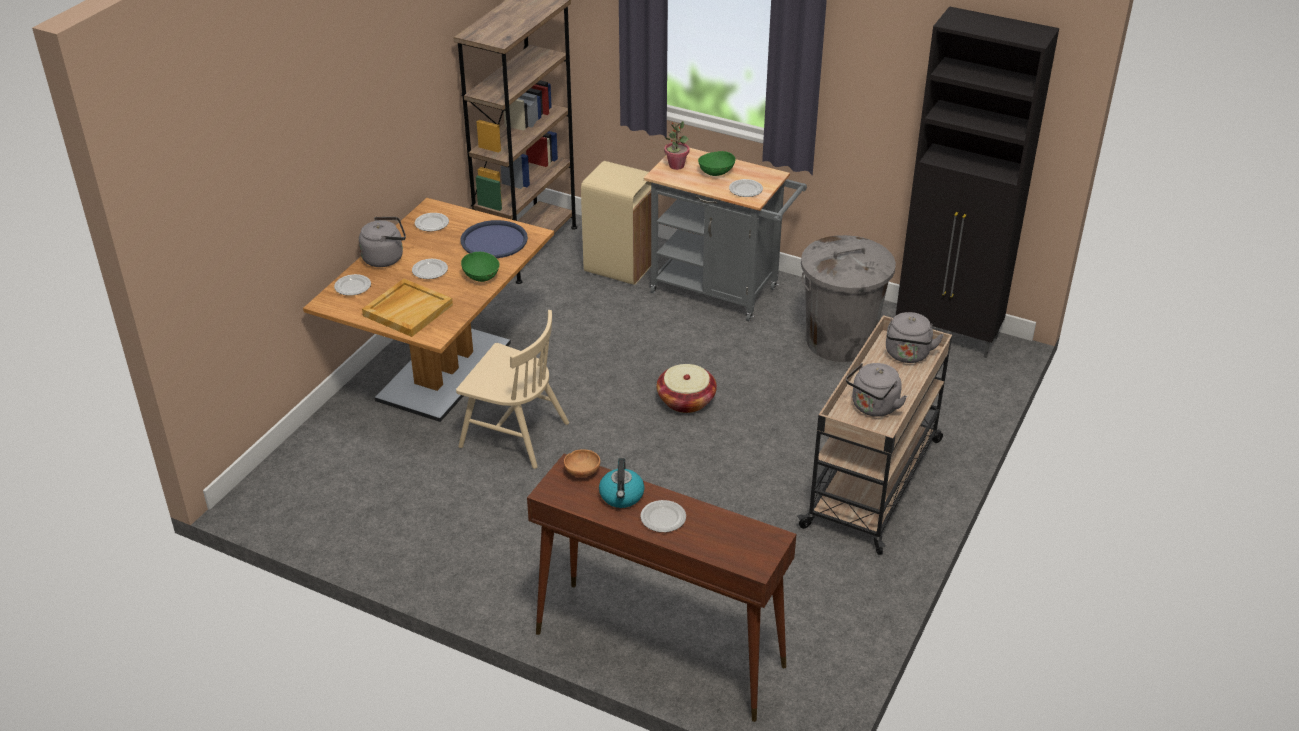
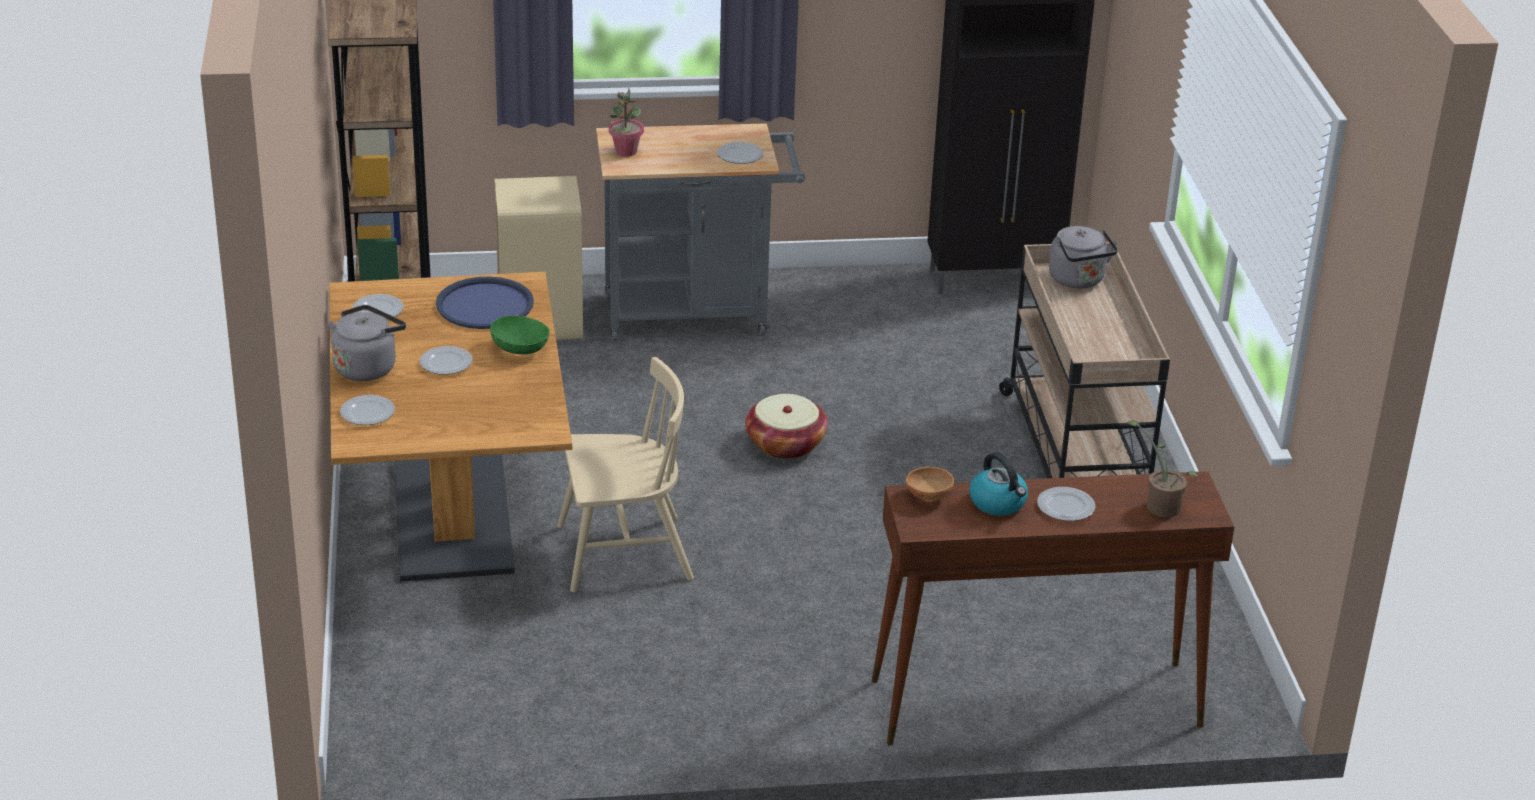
camera: 35 degrees left, 5 degrees down
beige tray [362,279,453,337] -> none
green bowl [698,151,736,176] -> none
grey trash can [801,235,896,362] -> none
grey kettle [846,363,907,417] -> none
none -> potted plant [1127,420,1199,518]

